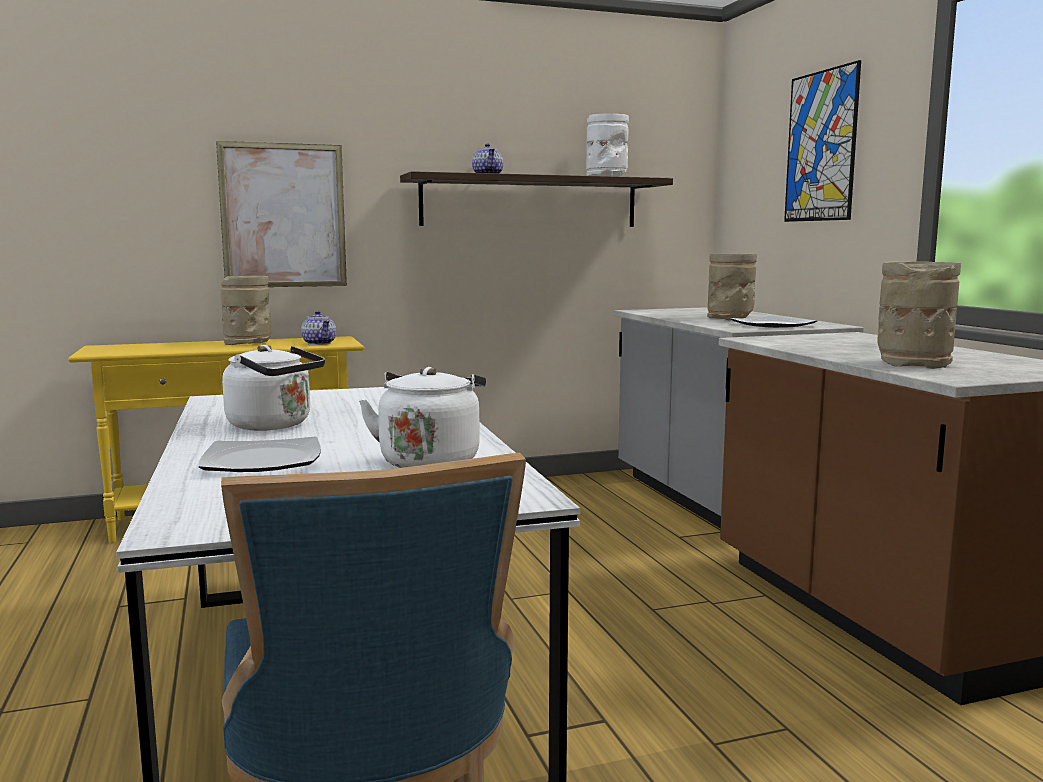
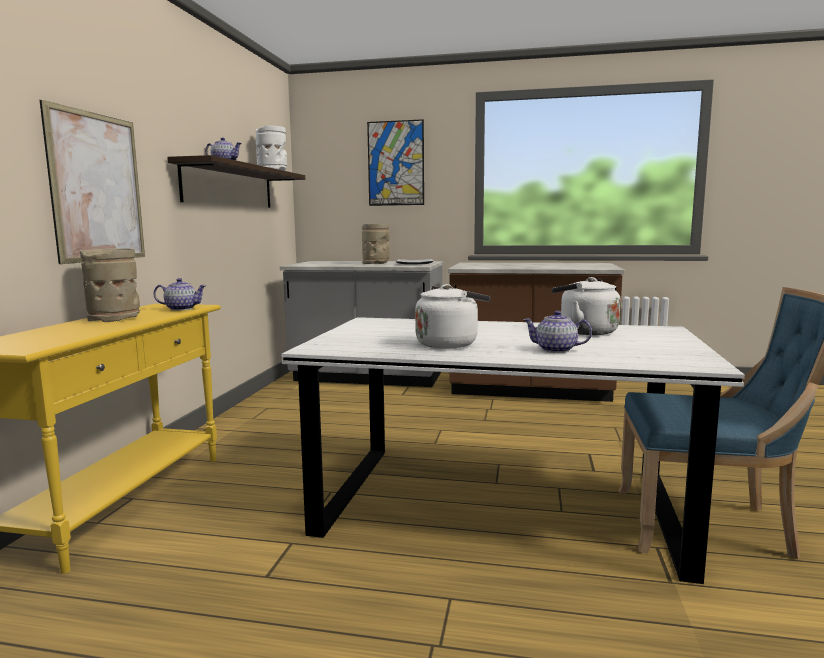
camera: 60 degrees left, 0 degrees up
plate [199,436,321,472] -> teapot [523,311,592,353]
beige vase [877,261,961,369] -> none

